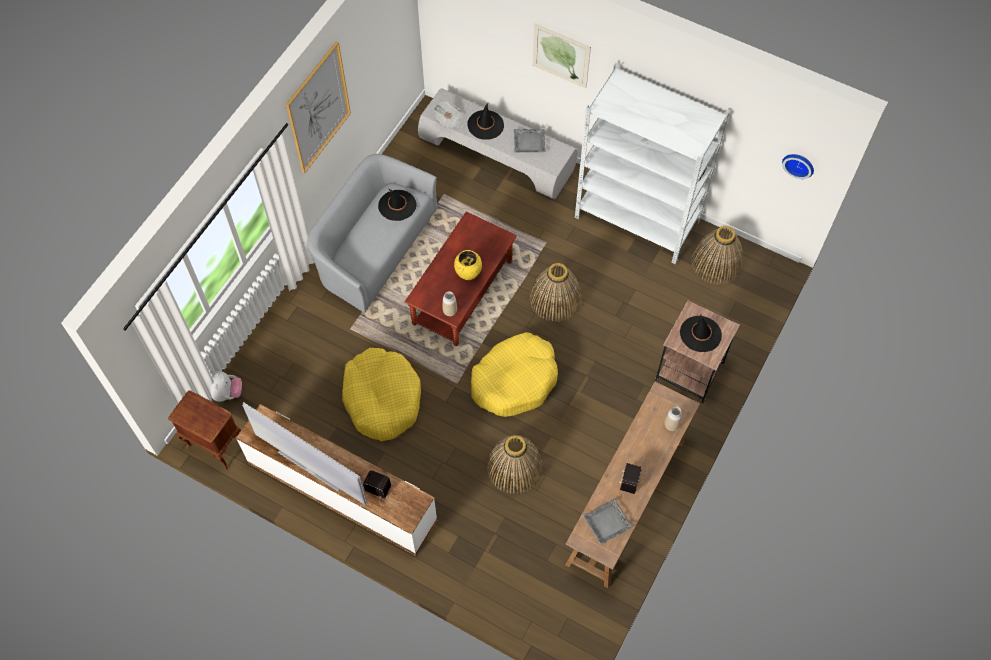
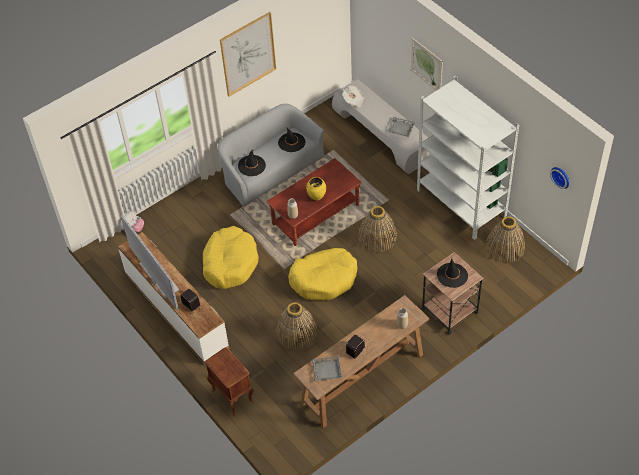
camera: 25 degrees right, 10 degrees down
brown nightstand [168,390,241,470] -> brown nightstand moved to [205,347,254,416]
black hat [467,104,504,140] -> black hat moved to [238,149,266,176]

